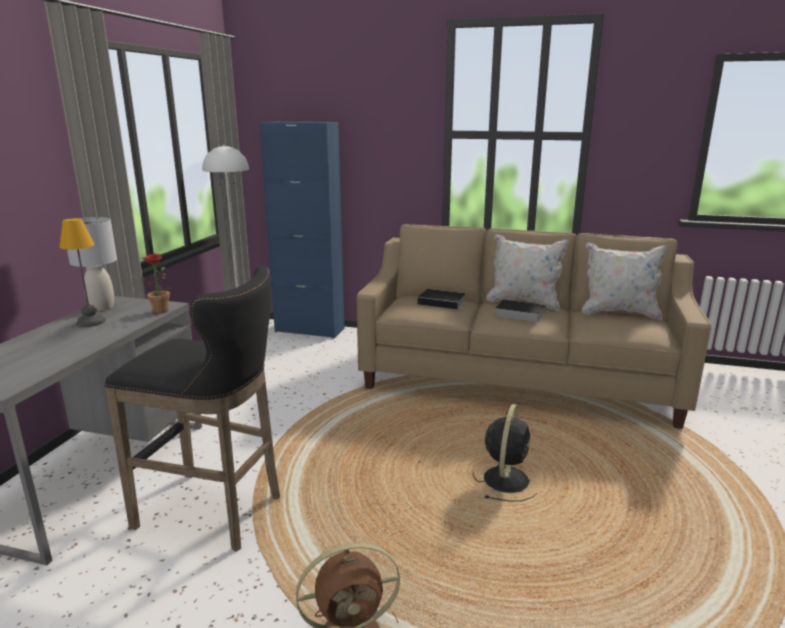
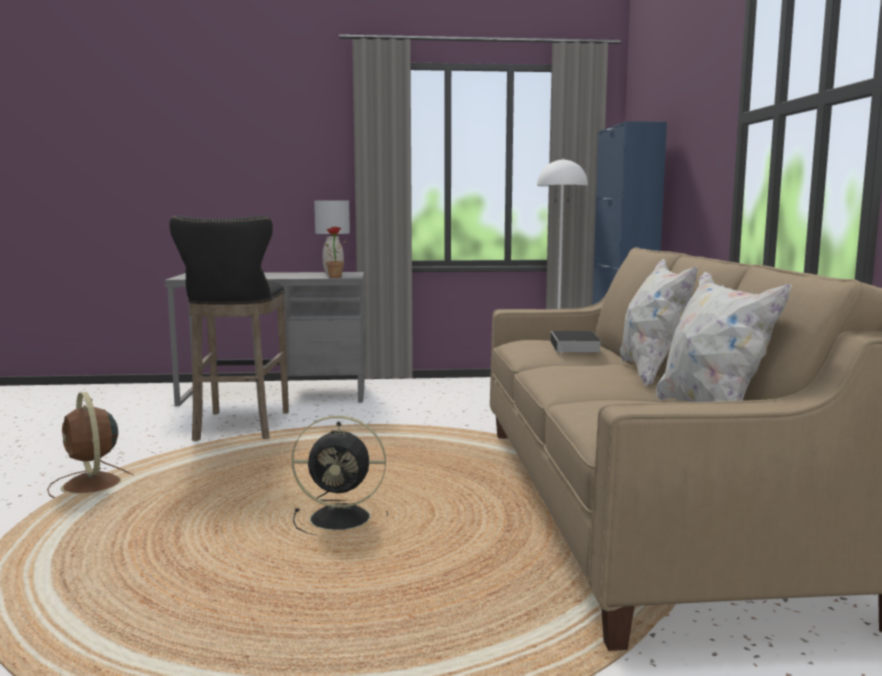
camera: 70 degrees right, 10 degrees down
table lamp [59,218,106,327] -> none
book [495,299,546,322] -> none

